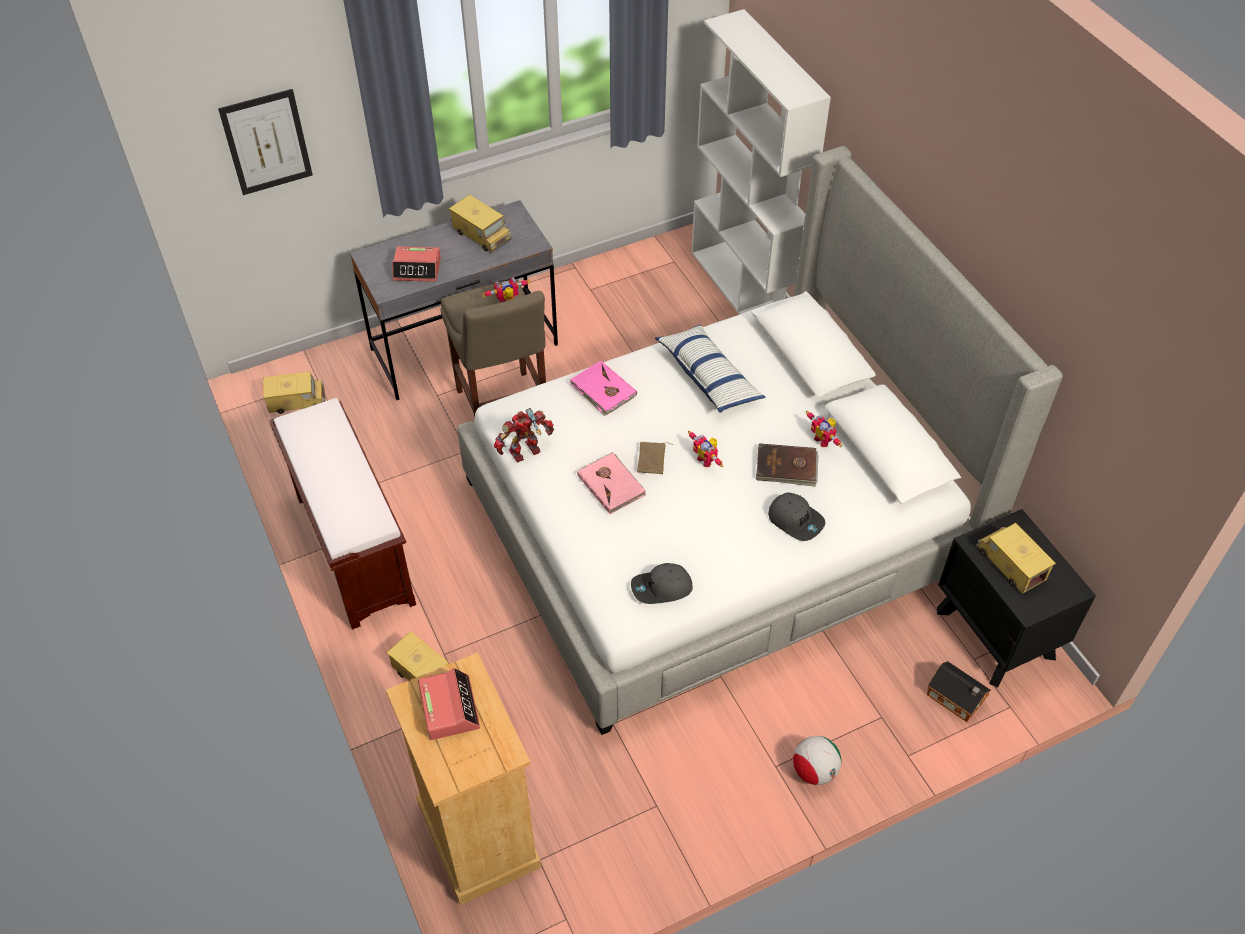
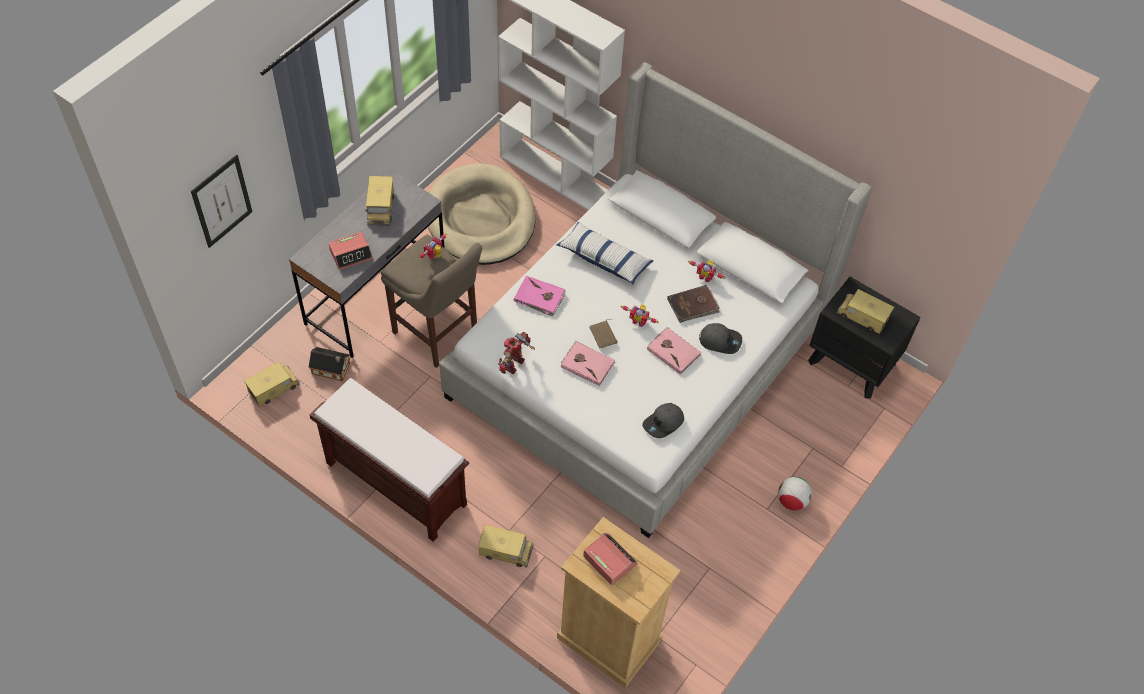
camera: 30 degrees left, 5 degrees up
toy truck [449,195,512,253] -> toy truck turned 75 degrees clockwise [365,176,394,226]
toy house [926,661,991,722] -> toy house moved to [308,347,350,381]
none -> beige dog bed [428,163,536,265]
none -> pink book [647,327,701,375]

